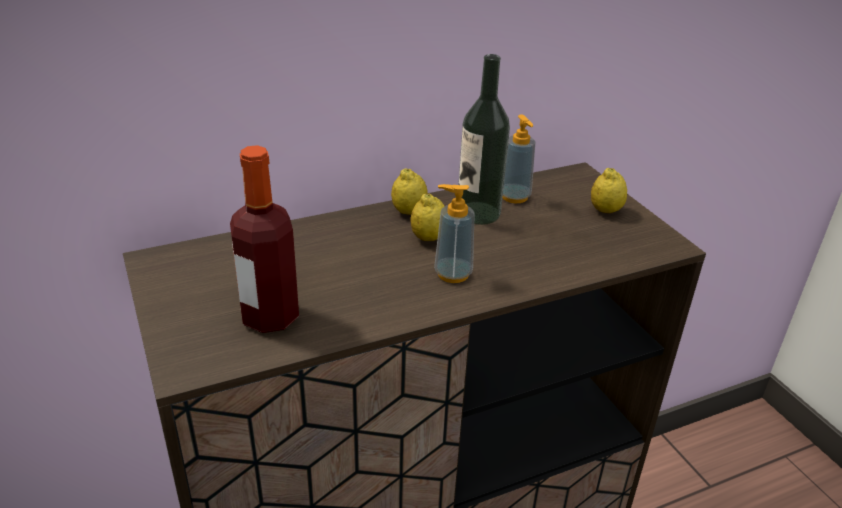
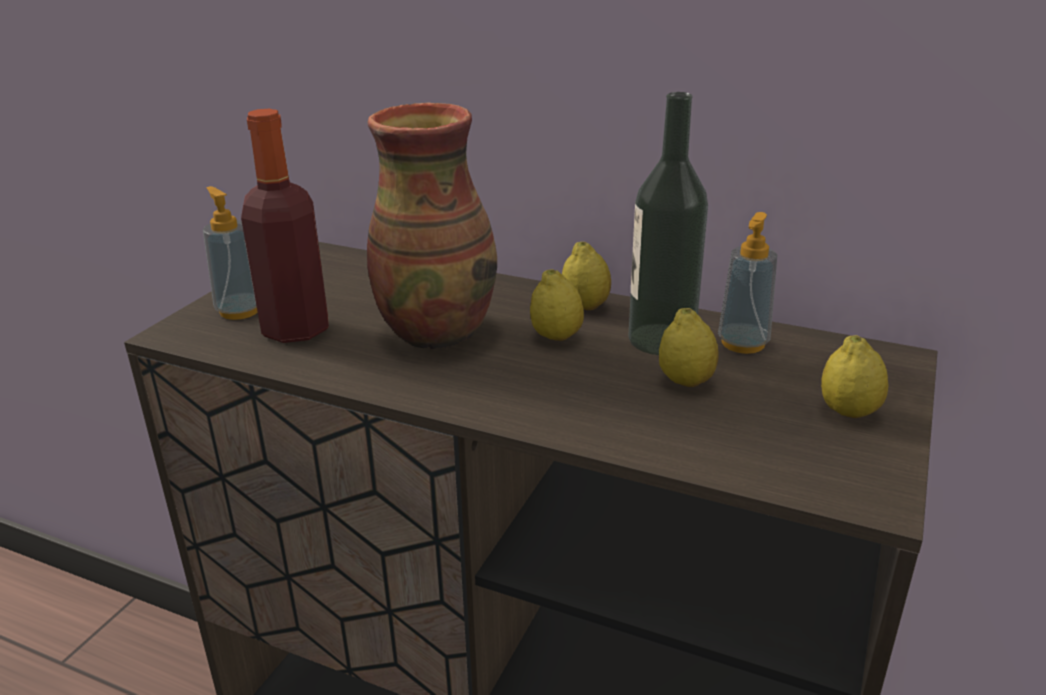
camera: 50 degrees right, 5 degrees down
soap dispenser [434,184,475,283] -> soap dispenser moved to [203,186,258,320]
none -> vase [367,102,497,349]
none -> lemon [659,308,719,387]

